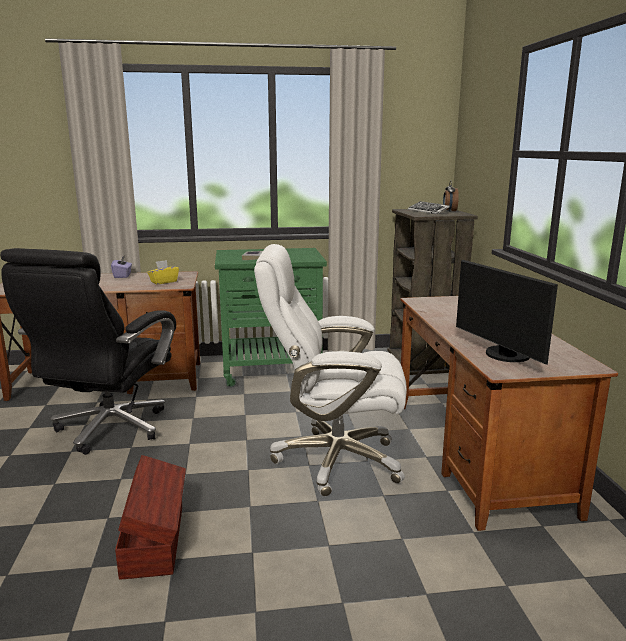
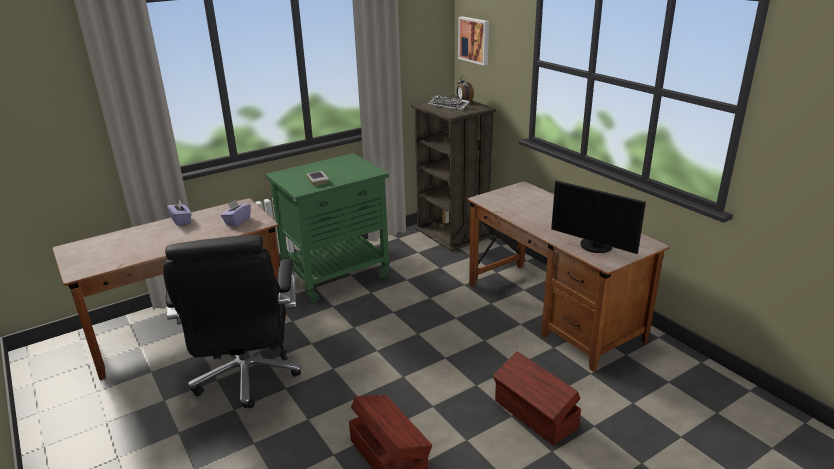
camera: 25 degrees left, 10 degrees up
yellow tissue box [147,260,179,284] -> purple tissue box [221,200,251,226]
white office chair [254,244,407,496] -> none
none -> picture [458,16,489,65]
none -> brown storage box [493,351,581,446]

